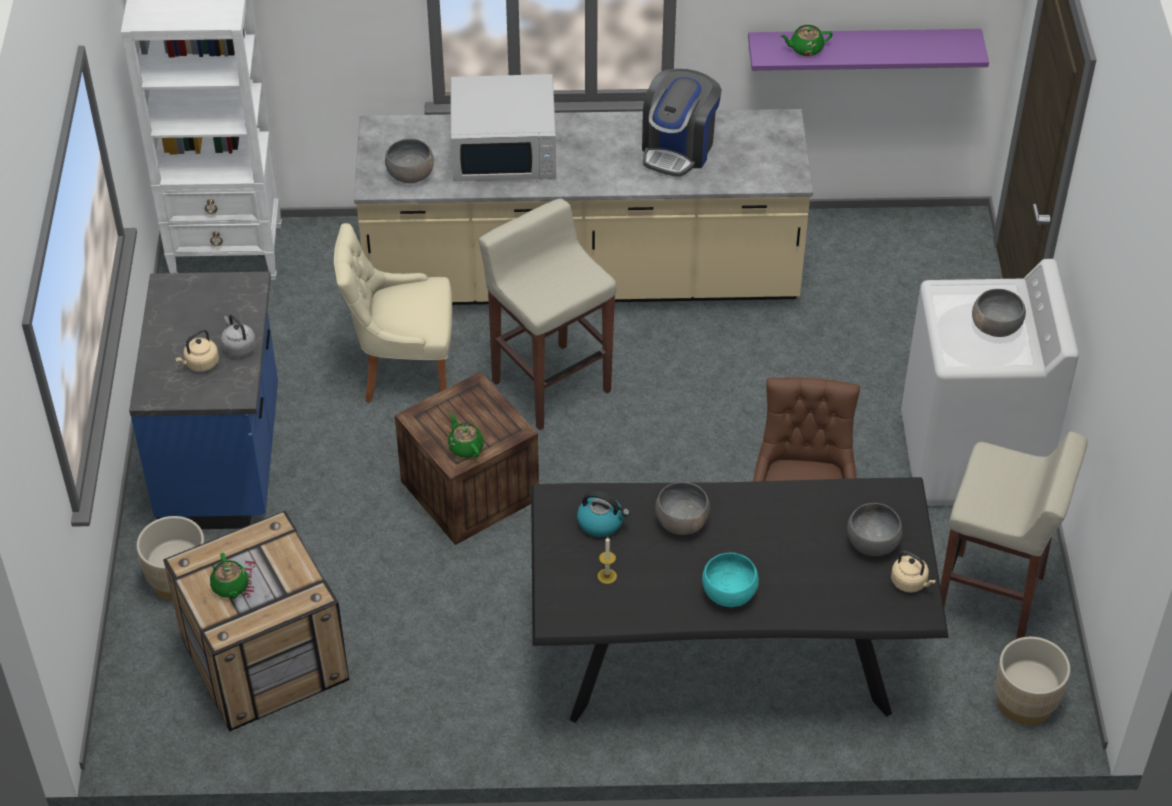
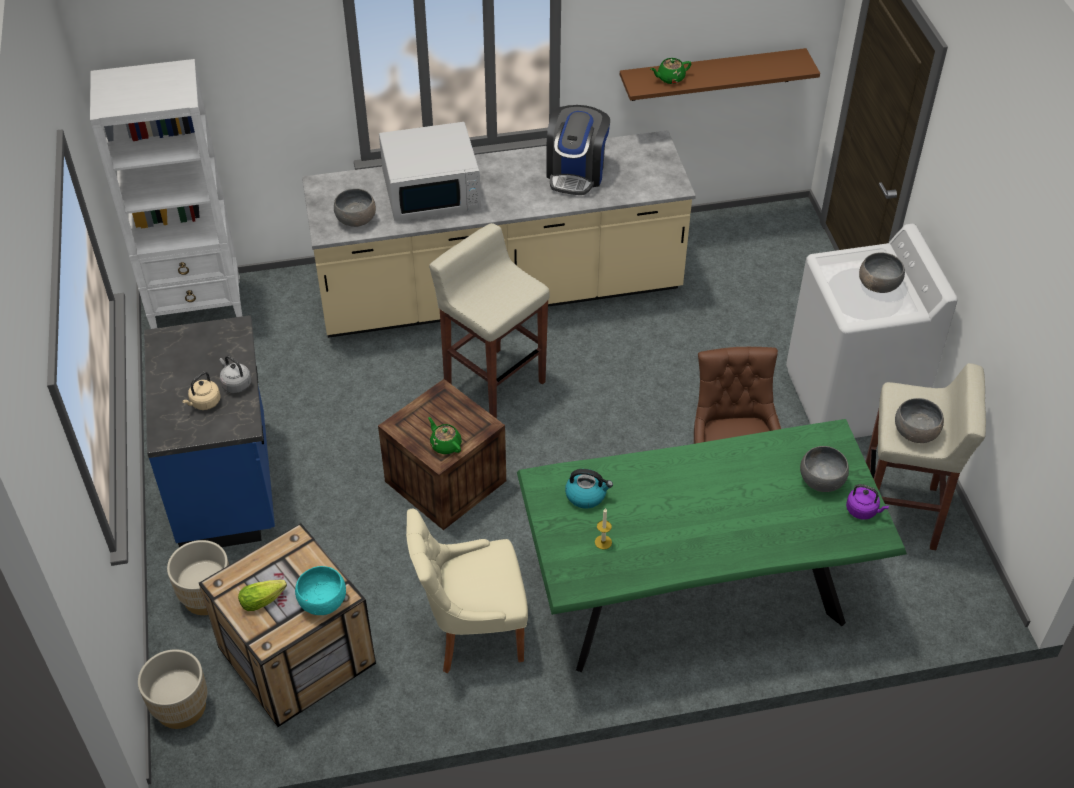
camera: 10 degrees left, 0 degrees up
green teapot [210,553,249,599] -> lettuce [238,580,287,611]
beige chair [334,223,452,403] -> beige chair moved to [406,509,528,673]
black dining table [531,477,949,723] -> green dining table [517,419,907,672]
grey bowl [655,482,710,535] -> grey bowl moved to [895,398,944,443]
turquoise bowl [702,553,759,607] -> turquoise bowl moved to [295,566,346,615]
purple shelf [748,29,989,71] -> brown shelf [620,48,820,101]
beige kettle [891,551,936,592] -> purple kettle [846,484,889,520]
beige planter [995,637,1070,725] -> beige planter moved to [138,649,208,729]

